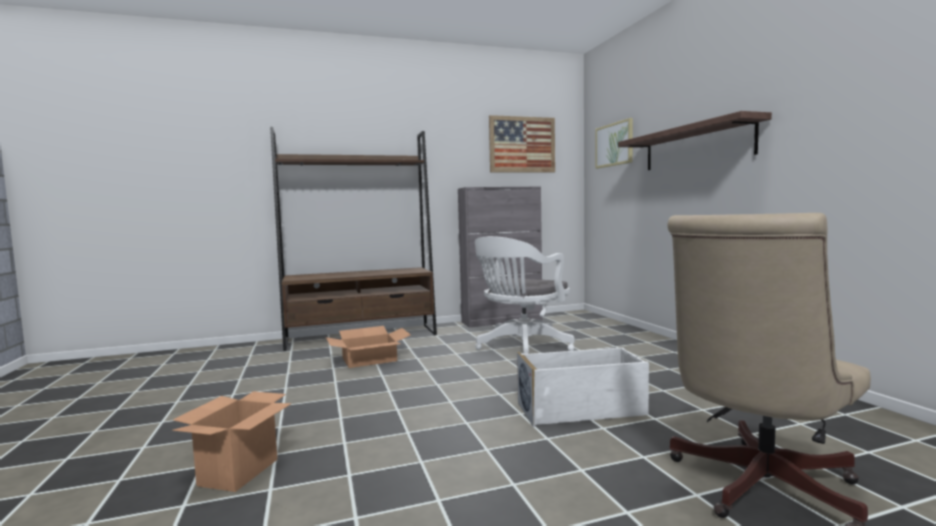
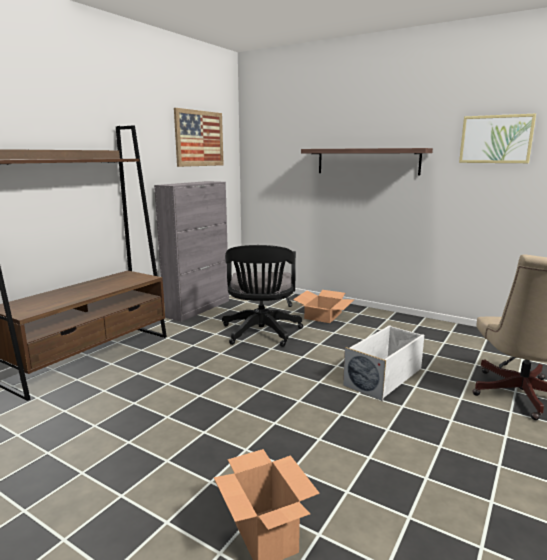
camera: 40 degrees left, 10 degrees up
cardboard box [326,326,411,368] -> cardboard box moved to [293,290,354,323]
white office chair [475,236,575,354] -> black office chair [222,245,303,347]
picture [596,118,633,169] -> picture moved to [459,114,536,163]

